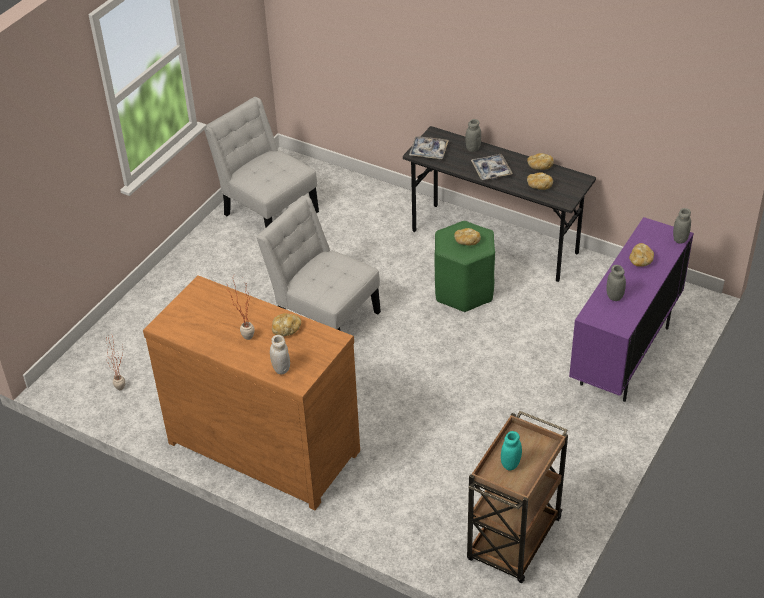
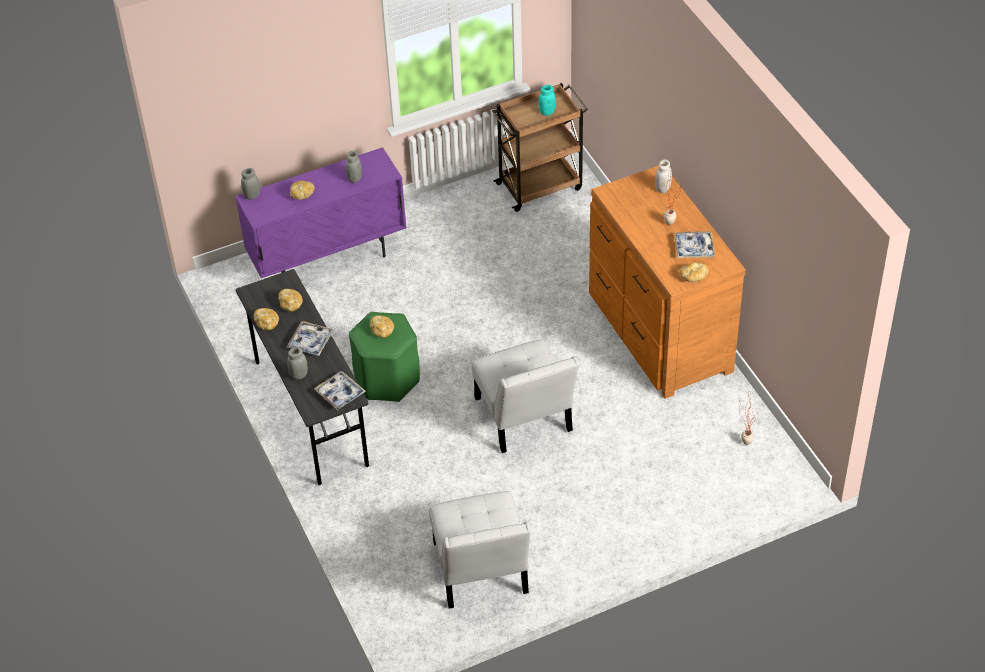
camera: 145 degrees left, 5 degrees up
bread [272,313,301,336] -> bread moved to [679,262,708,282]
none -> tray [675,231,715,258]

